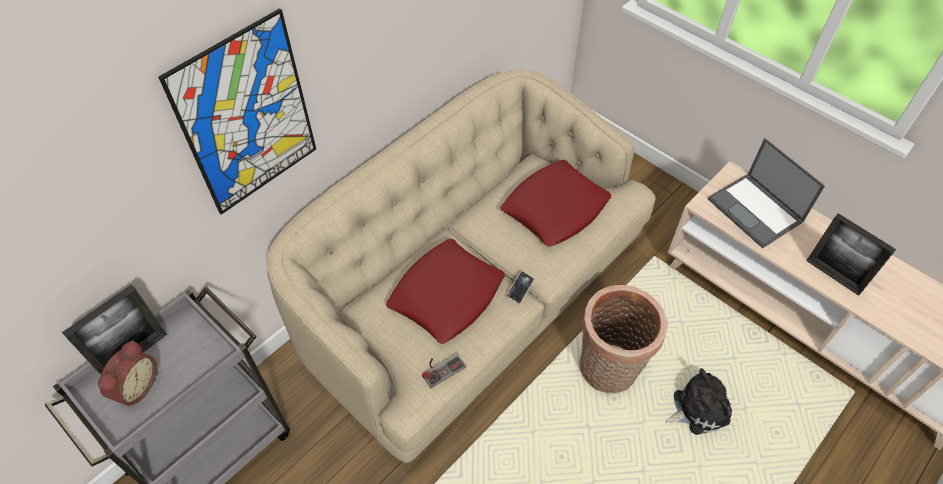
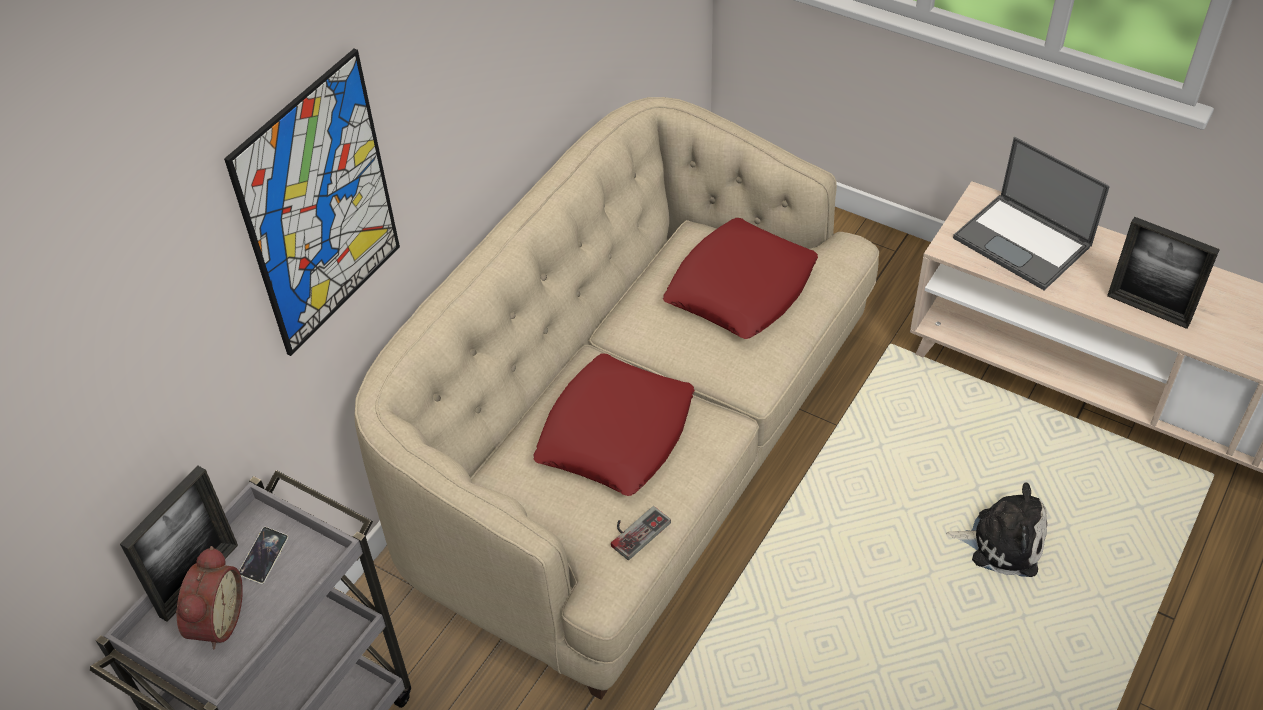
camera: 10 degrees left, 5 degrees down
phone [507,271,534,304] -> phone moved to [239,527,288,584]
basket [579,285,668,393] -> none
plush toy [665,368,732,435] -> plush toy turned 45 degrees clockwise [946,482,1047,577]

